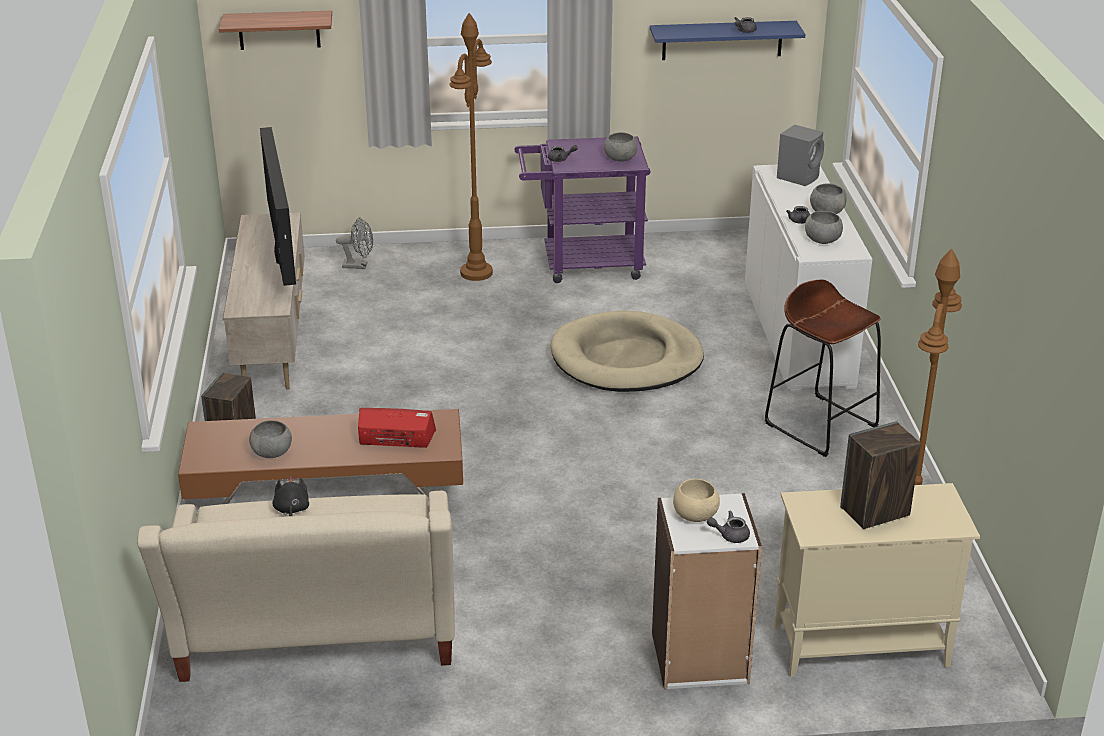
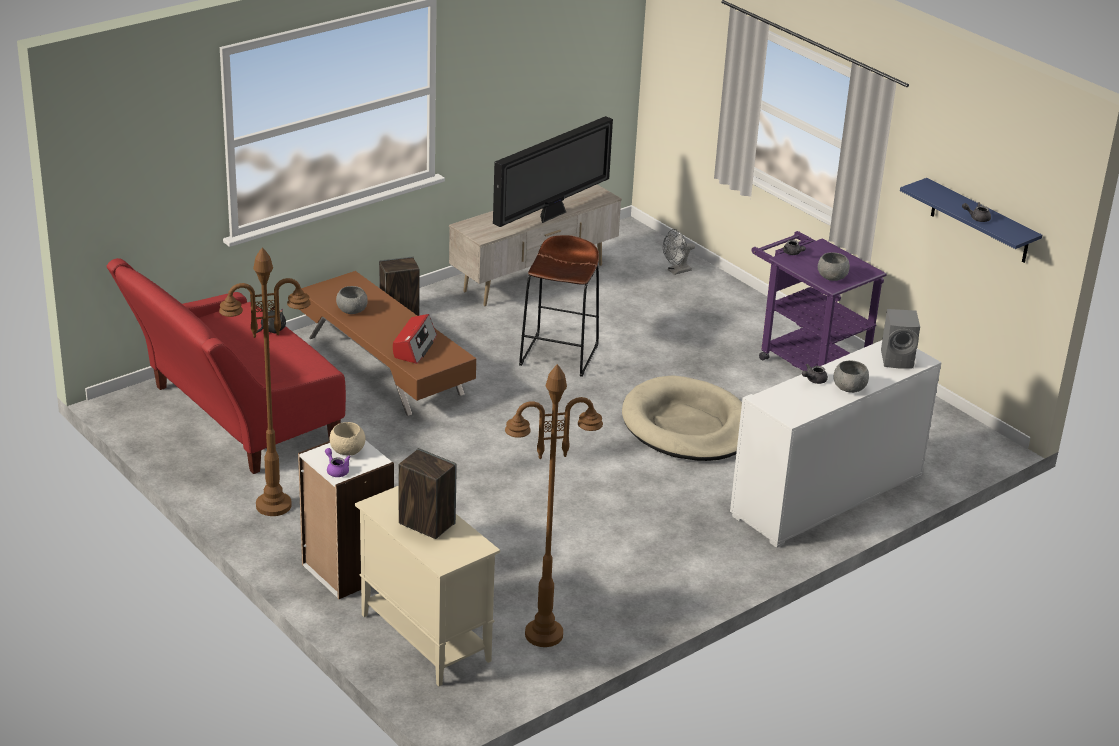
camera: 55 degrees right, 0 degrees up
beige sofa [137,491,455,682] -> red sofa [107,258,346,474]
shelf [219,11,332,50] -> none
grey fan [336,217,373,269] -> grey fan turned 90 degrees clockwise [663,229,695,275]
radio [358,408,436,448] -> radio turned 45 degrees clockwise [393,314,437,364]
brown floor lamp [449,13,493,281] -> brown floor lamp moved to [219,247,311,516]
grey teapot [707,510,750,543] -> purple teapot [325,448,351,477]
brown stool [765,279,881,457] -> brown stool moved to [519,235,599,377]
grey bowl [805,211,843,244] -> none

